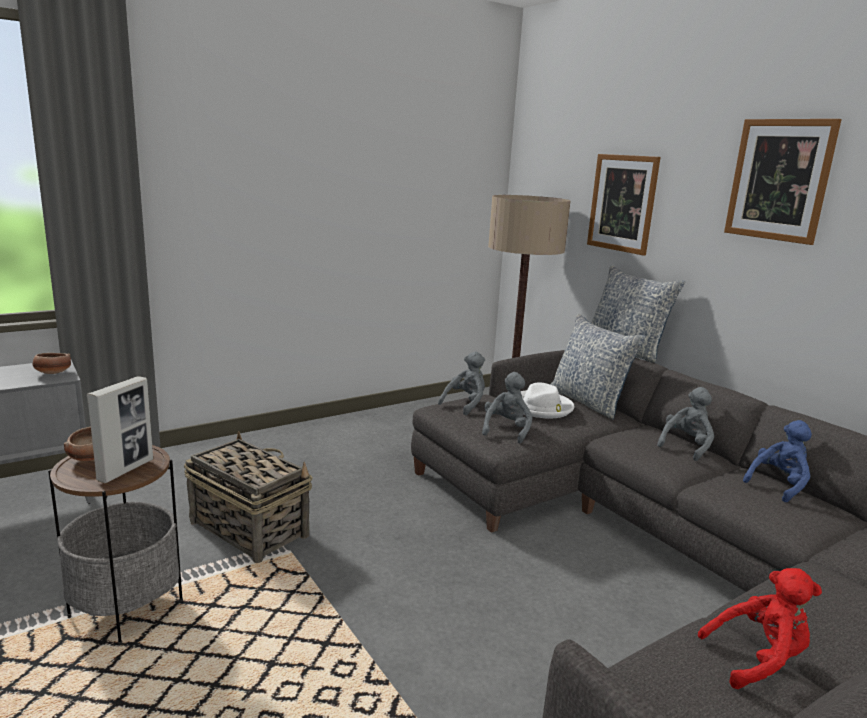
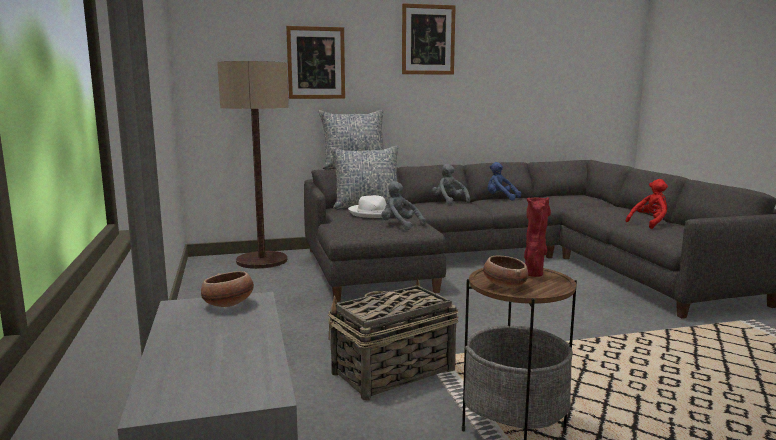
camera: 70 degrees left, 5 degrees down
picture frame [87,376,153,483] -> red vase [524,197,551,277]
grey plush toy [438,352,485,415] -> none
red plush toy [698,568,822,689] -> red plush toy turned 45 degrees clockwise [625,179,668,229]
blue plush toy [743,420,812,502] -> blue plush toy turned 45 degrees counterclockwise [488,162,521,201]

